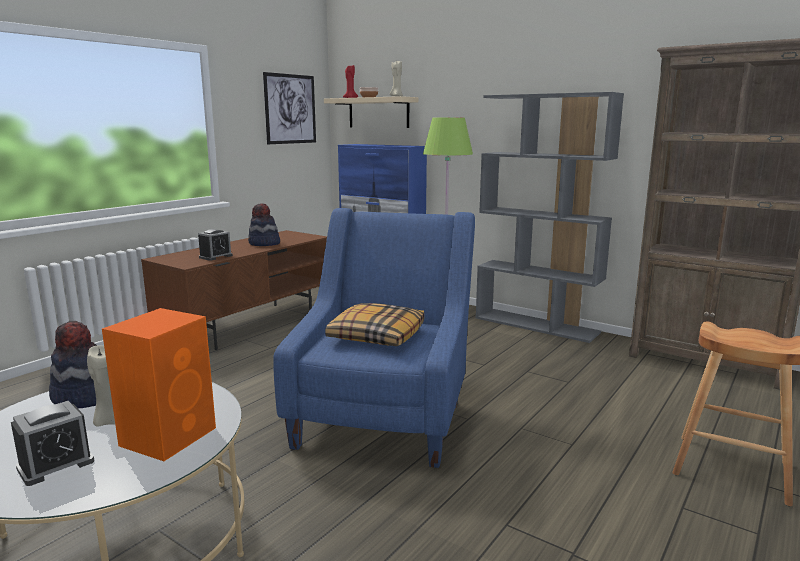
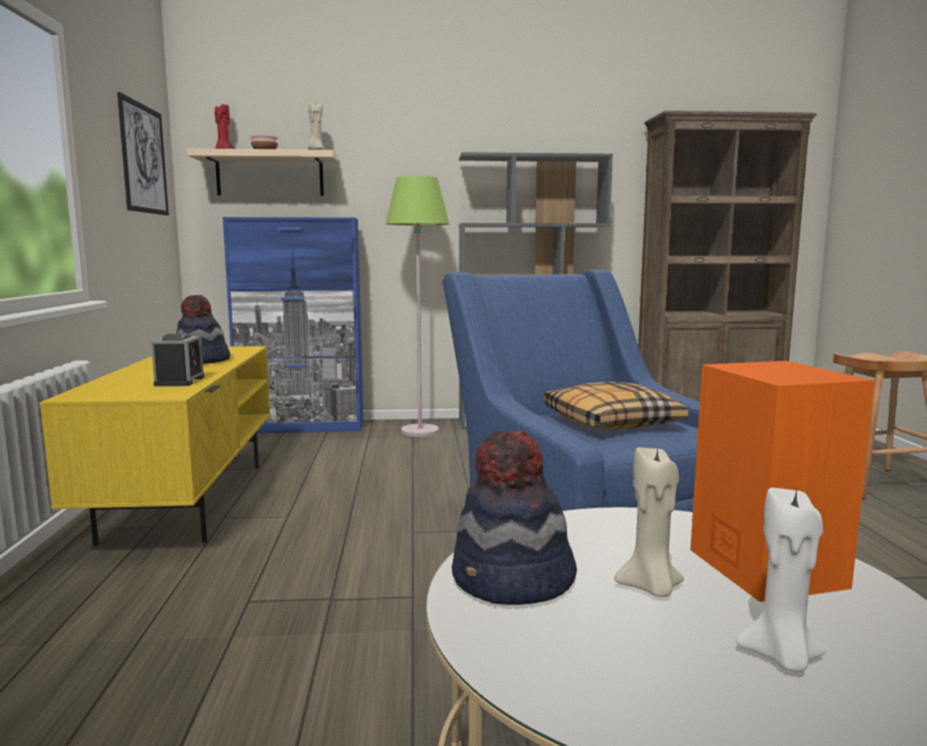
camera: 40 degrees left, 5 degrees down
alarm clock [11,401,95,486] -> white candle [736,488,826,672]
brown tv stand [141,230,327,350] -> yellow tv stand [40,346,270,546]

